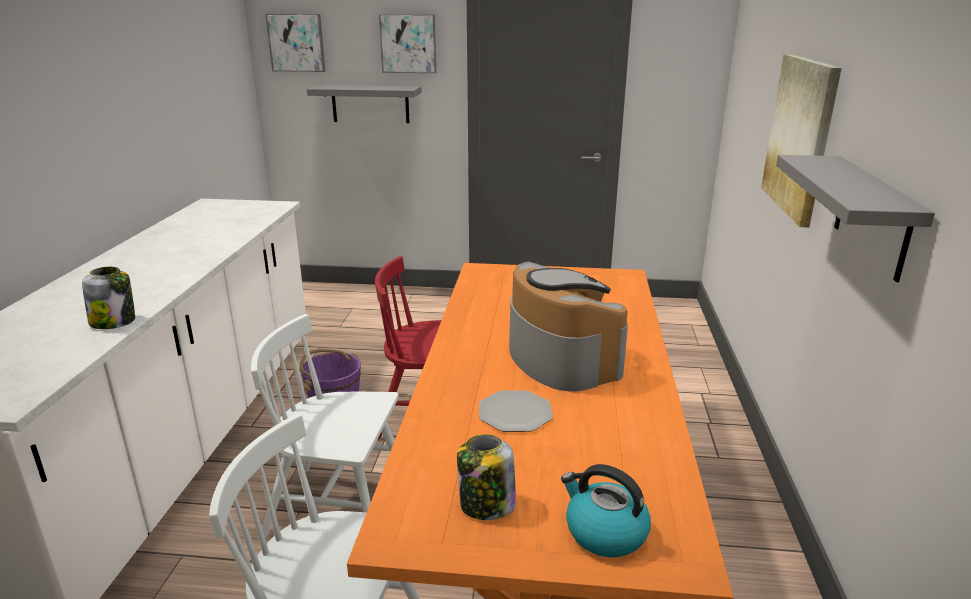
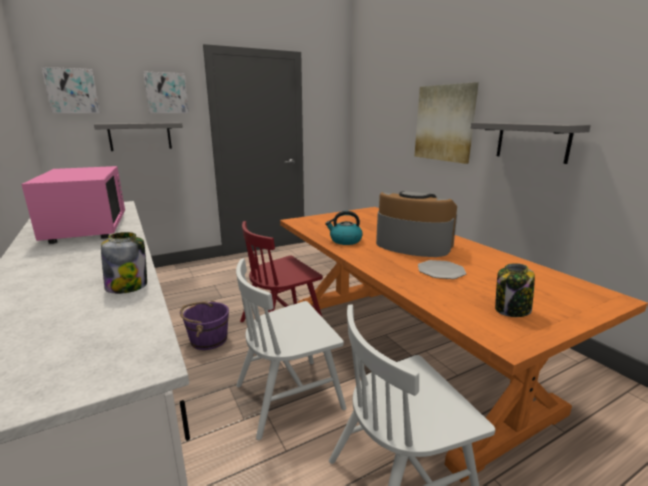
camera: 35 degrees left, 5 degrees down
kettle [561,464,651,557] -> kettle moved to [325,211,363,245]
none -> pink microwave [21,166,125,244]

